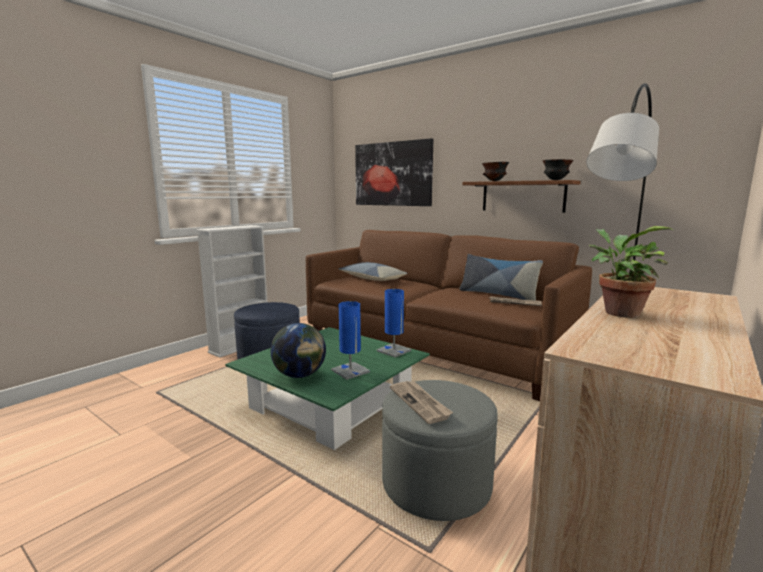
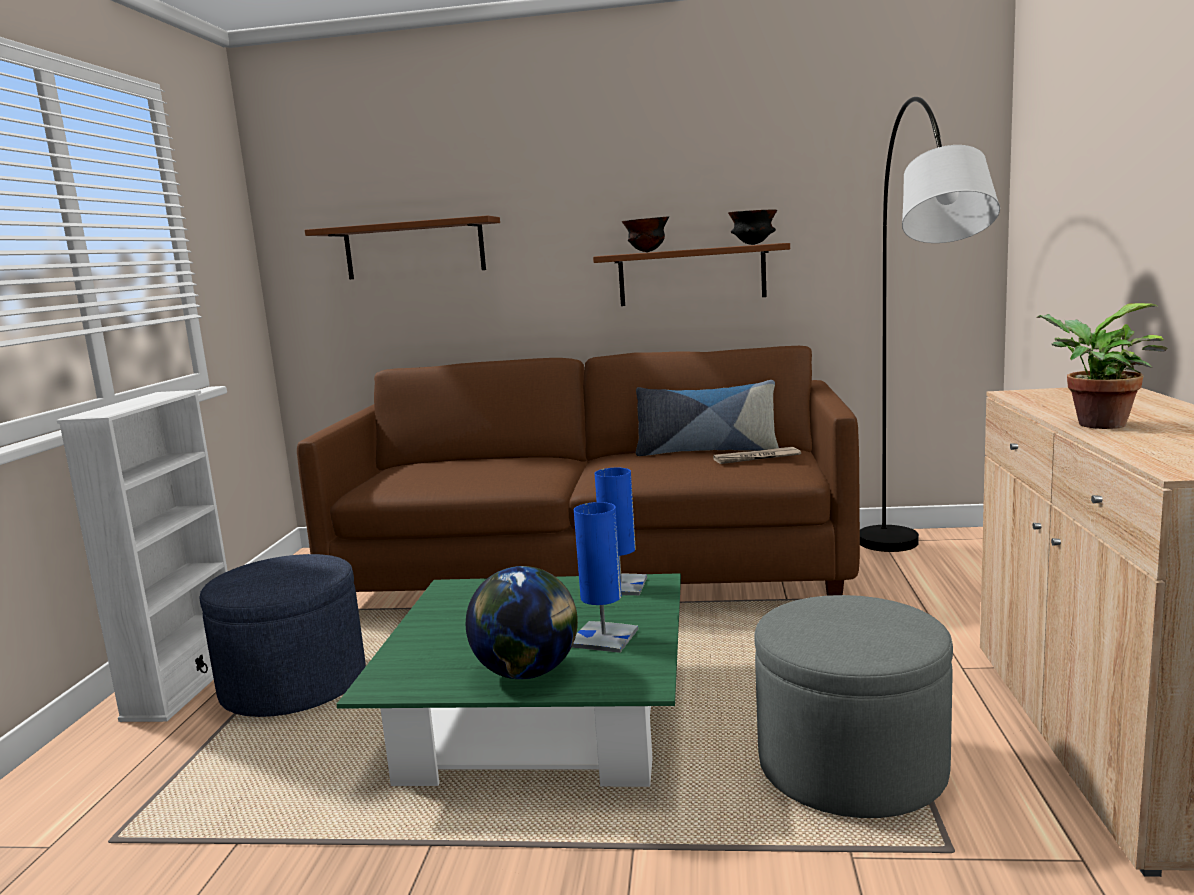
camera: 30 degrees left, 0 degrees up
pillow [339,262,408,281] -> none
picture [355,138,433,206] -> brown shelf [305,215,500,279]
newspaper [390,381,453,424] -> none

